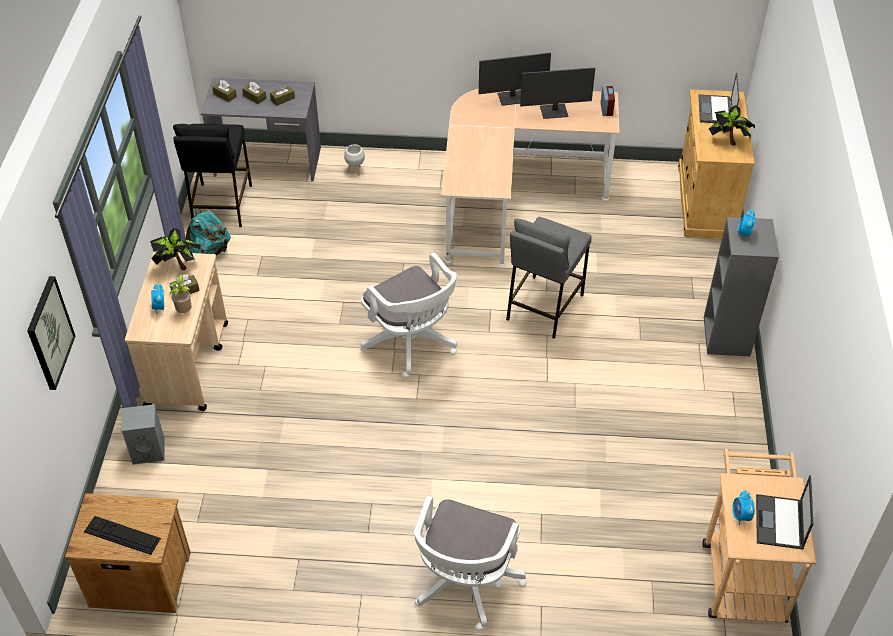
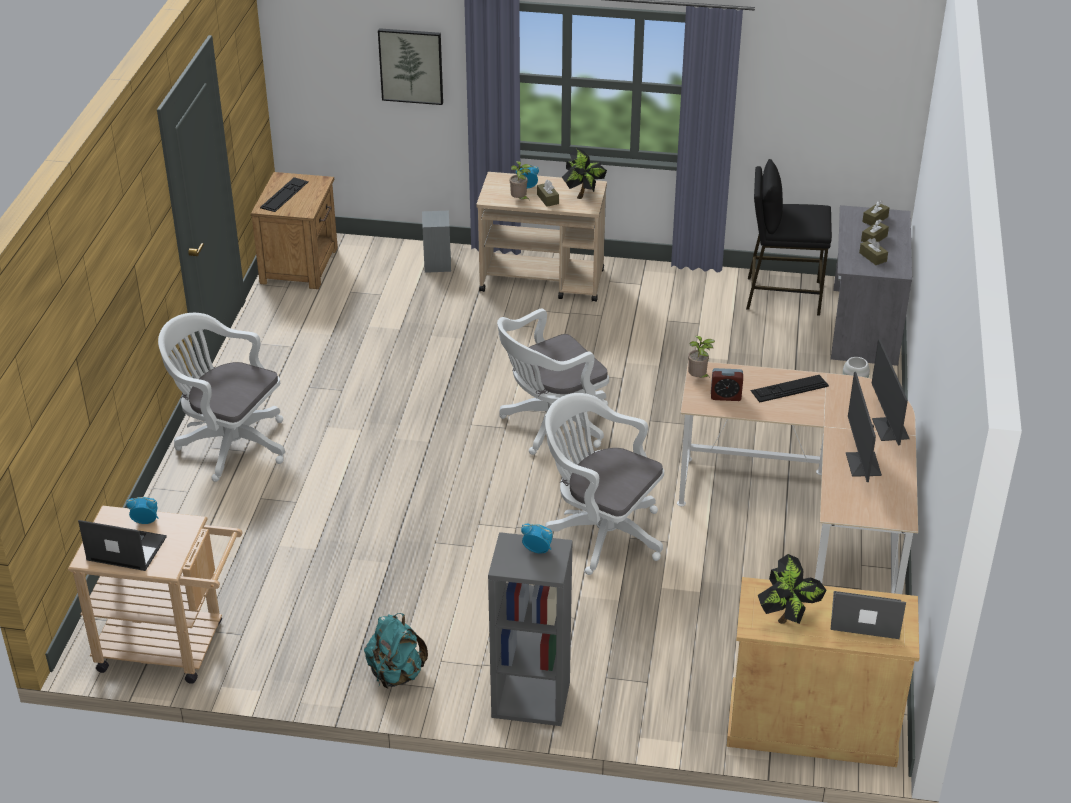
camera: 95 degrees right, 10 degrees down
turquoise backpack [185,208,231,256] -> turquoise backpack moved to [364,613,428,689]
grey stool [506,217,592,339] -> white office chair [545,393,664,575]
alarm clock [600,86,615,116] -> alarm clock moved to [711,368,743,401]
none -> potted plant [688,336,715,379]
none -> keyboard [751,375,829,403]

